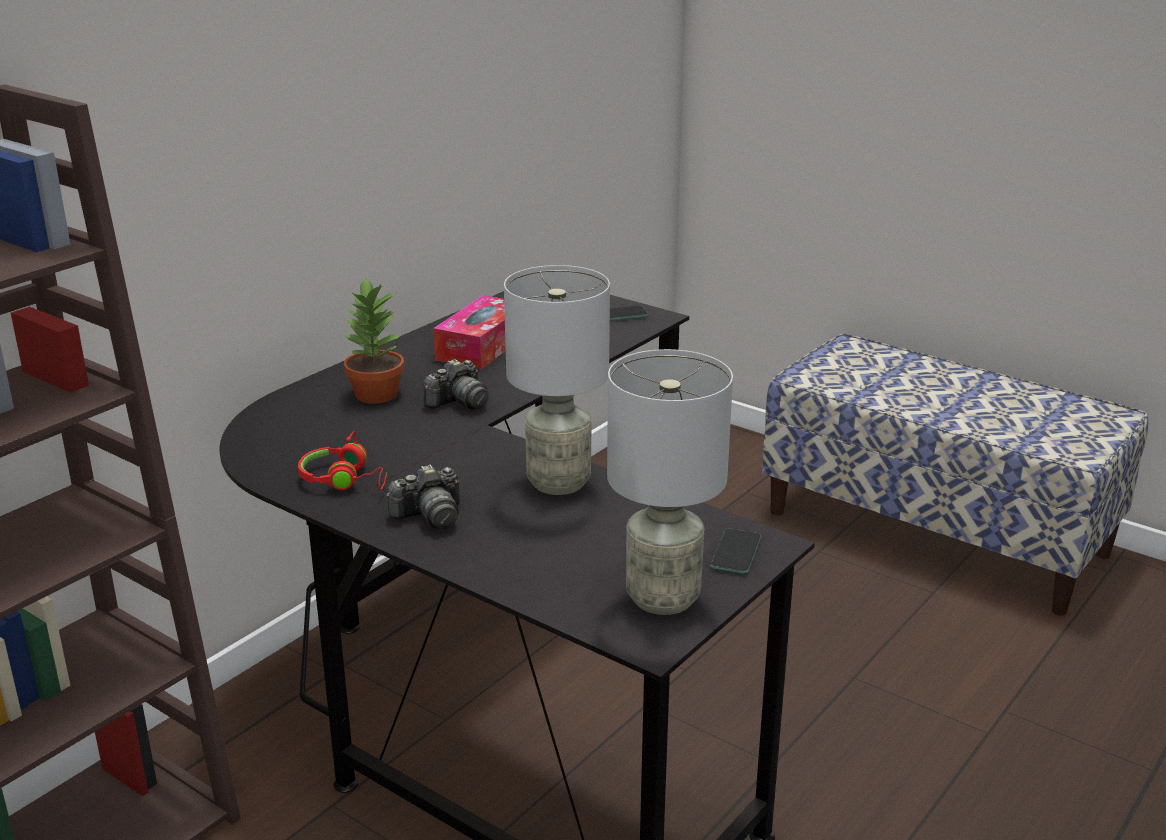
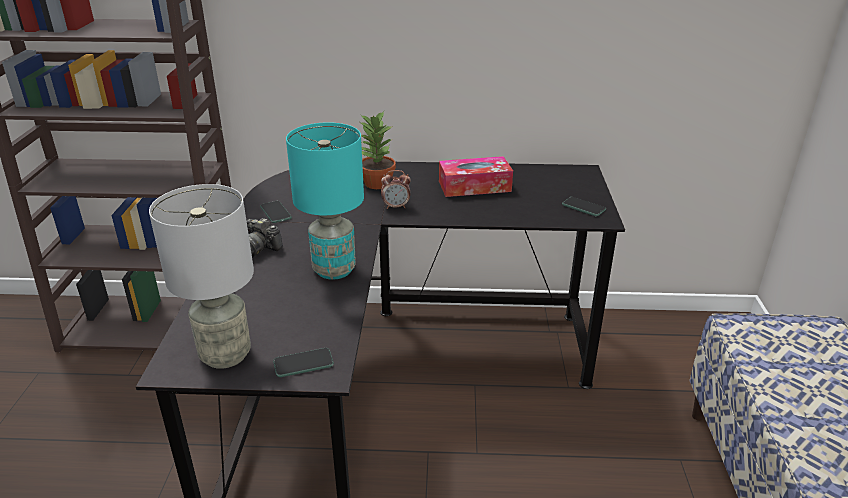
camera: 55 degrees right, 5 degrees up
red headphones [298,431,387,490] -> phone [260,201,292,223]
camera [423,359,489,410] -> alarm clock [381,170,411,209]
grey table lamp [504,265,610,495] -> turquoise table lamp [286,122,364,280]

